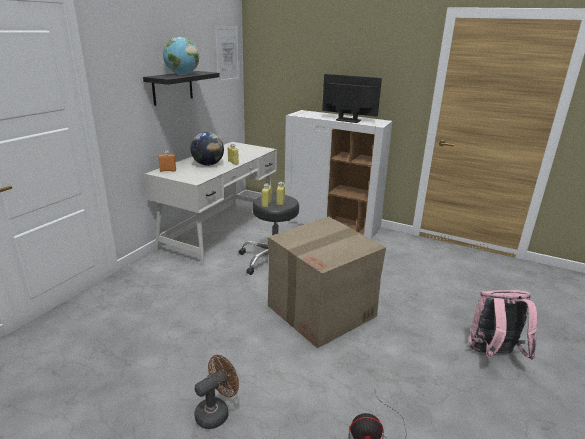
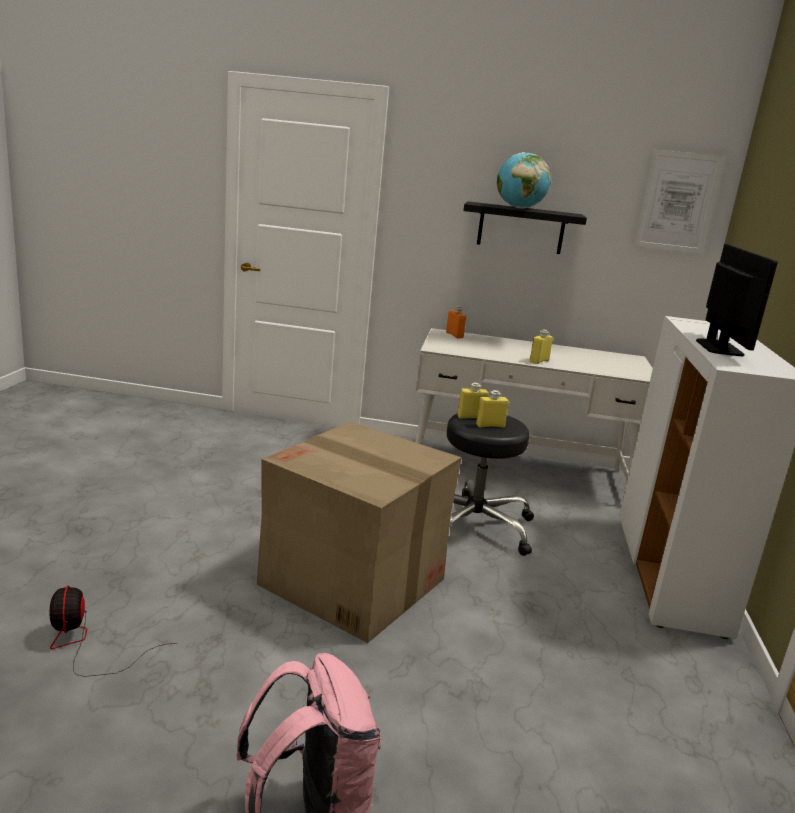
camera: 70 degrees right, 5 degrees down
globe [190,132,224,166] -> none
brown fan [194,355,239,429] -> none

